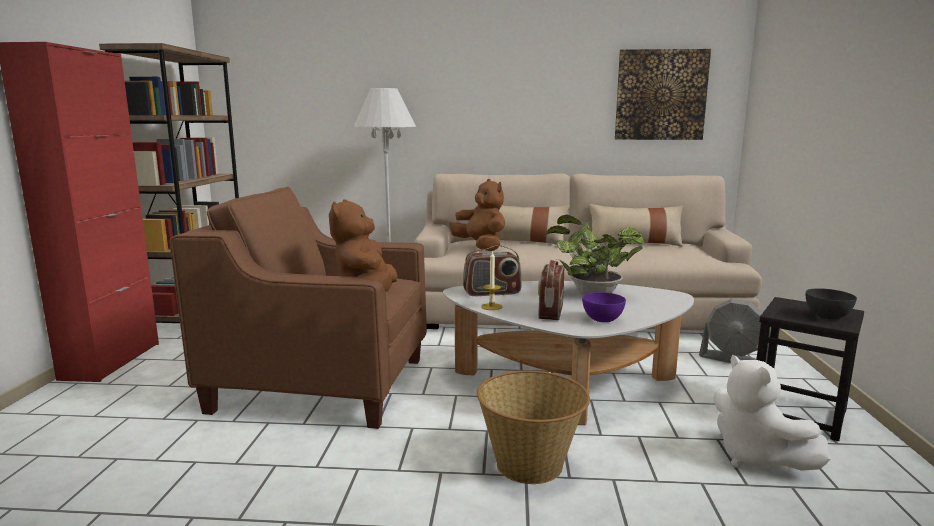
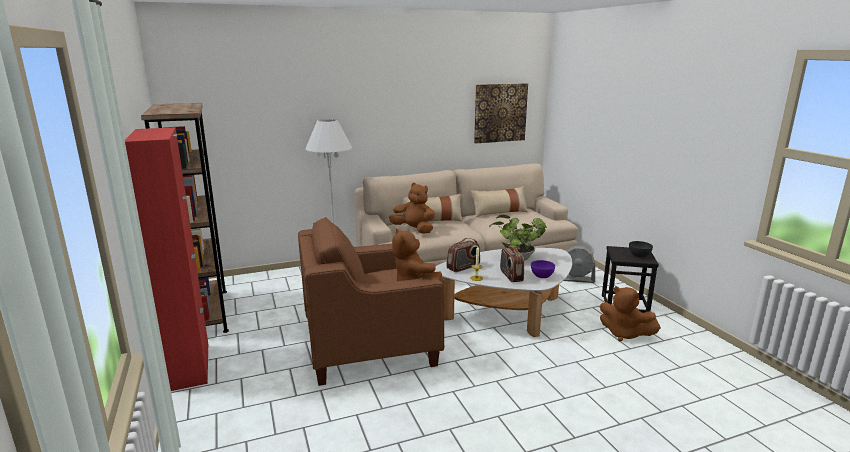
camera: 25 degrees left, 5 degrees up
basket [477,370,590,484] -> none
white plush toy [713,355,831,471] -> brown plush toy [600,286,661,341]

